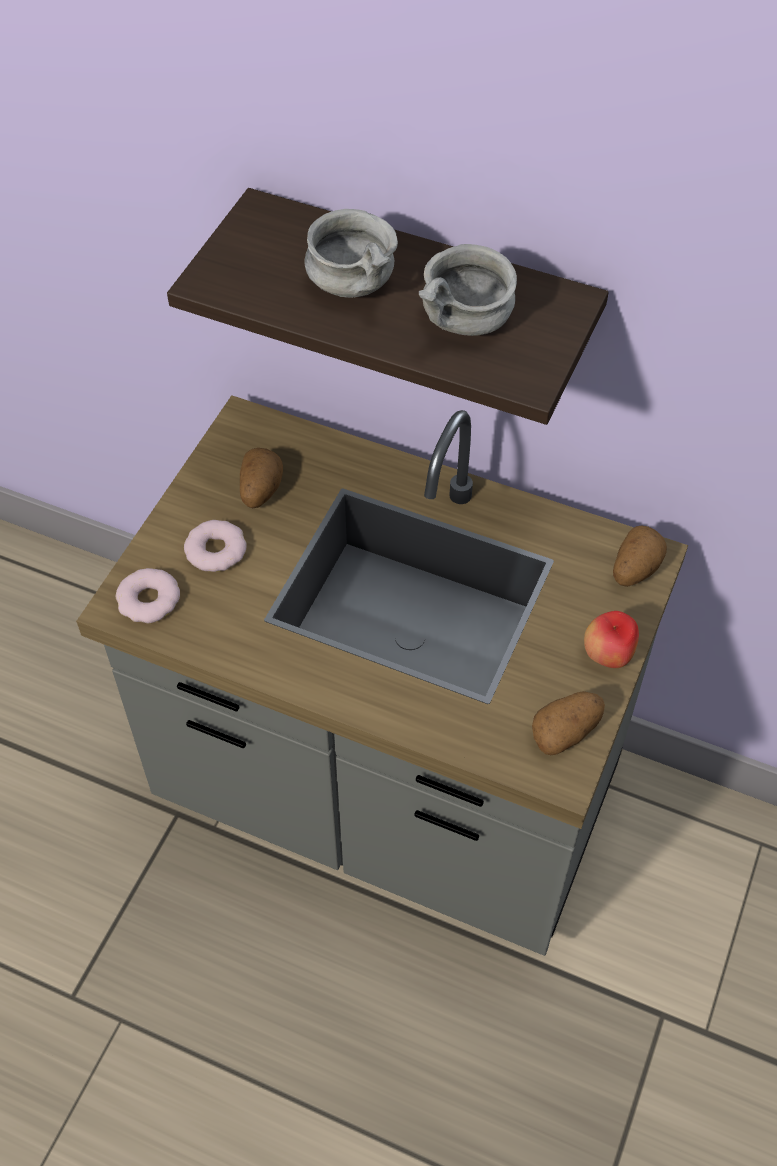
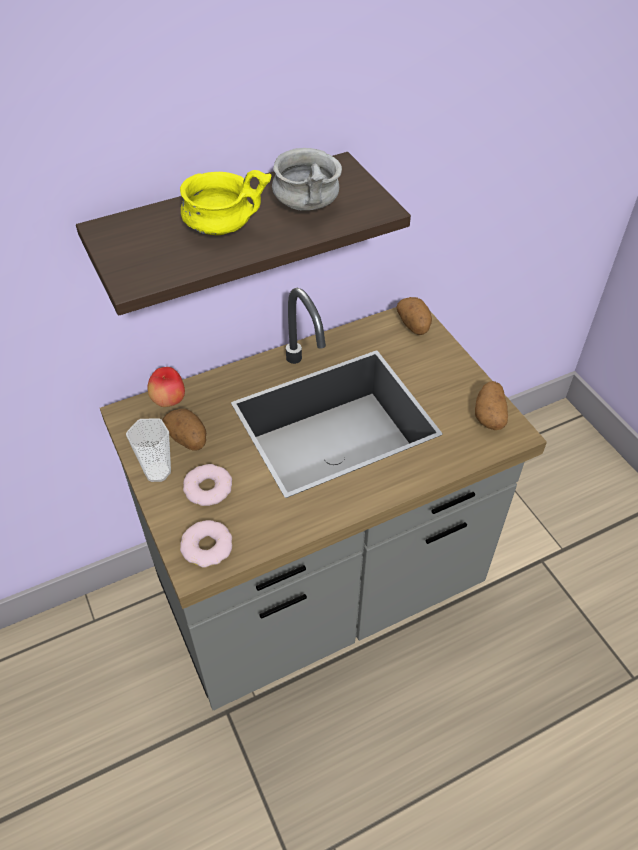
camera: 50 degrees left, 5 degrees down
grey bowl [304,209,398,298] -> yellow bowl [180,170,271,235]
apple [584,611,639,668] -> apple moved to [147,367,185,407]
none -> cup [126,418,171,482]

